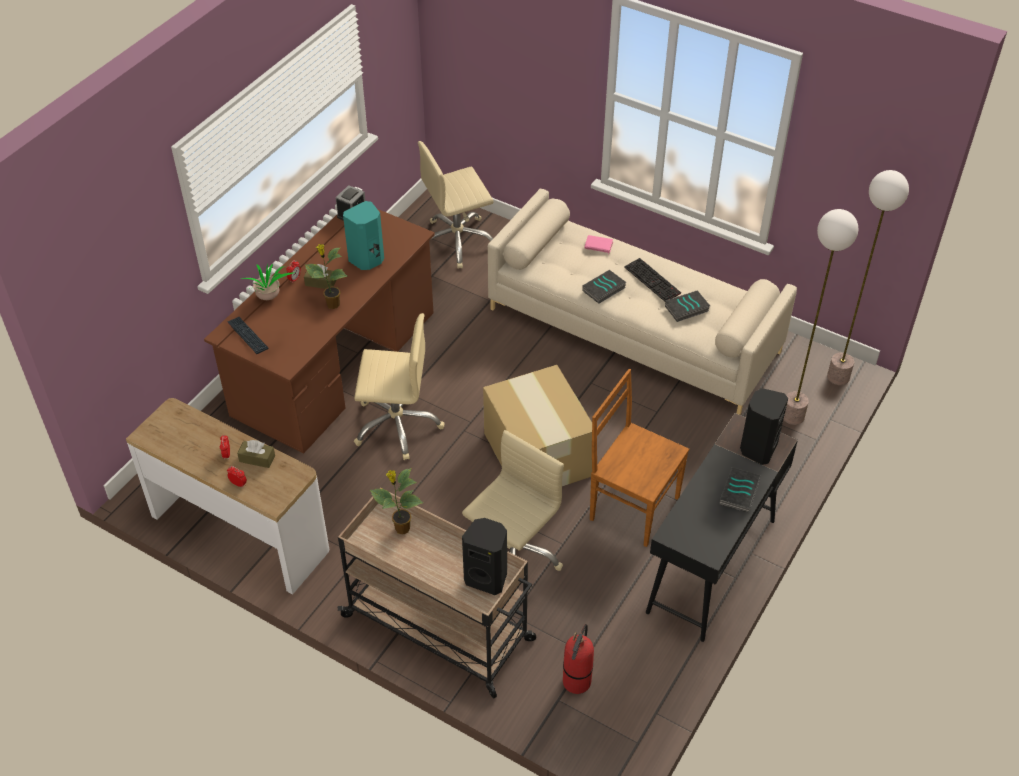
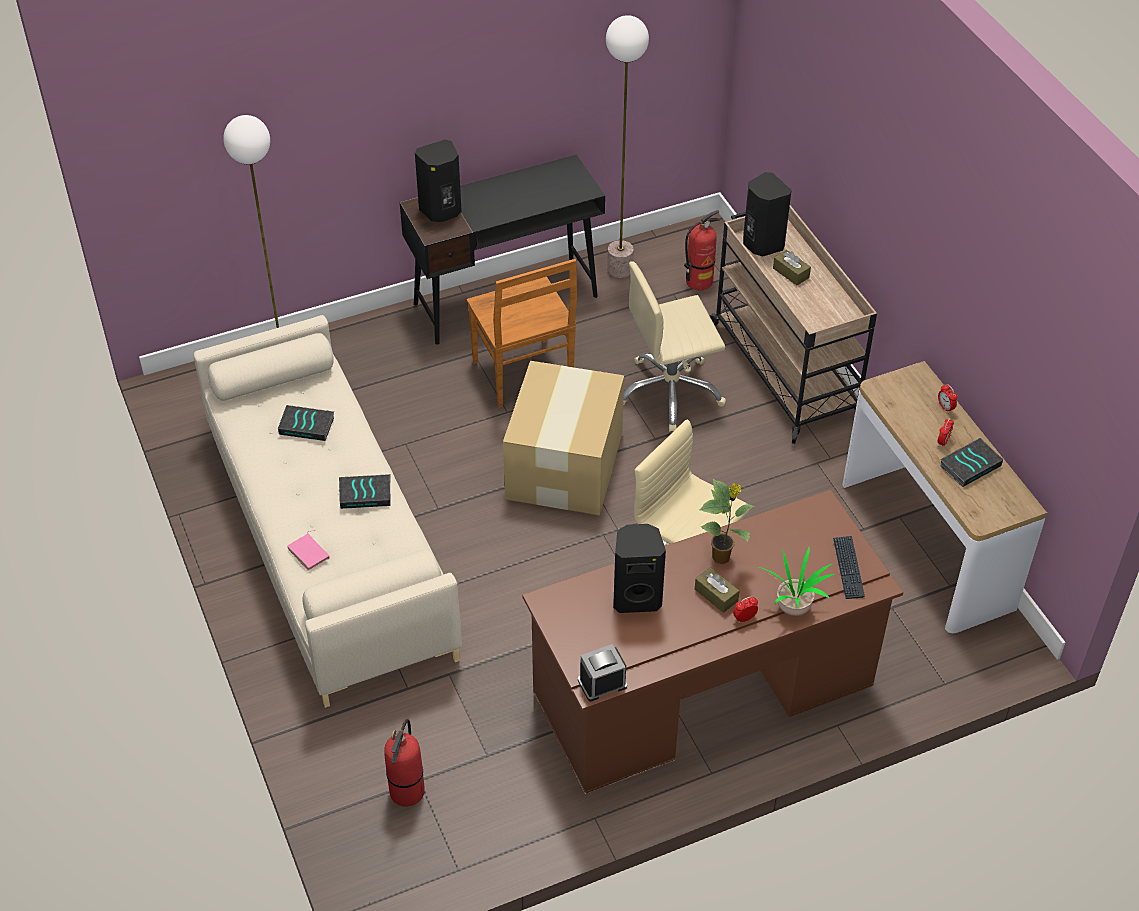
camera: 145 degrees left, 0 degrees up
brown tissue box [237,440,275,468] -> brown tissue box moved to [773,250,811,285]
turquoise speaker [343,201,384,270] -> black speaker [613,524,666,613]
potted plant [370,468,423,535] -> none
beige office chair [418,141,494,269] -> fire extinguisher [384,719,425,807]
keyboard [624,258,681,302] -> none
book [719,467,761,513] -> book moved to [939,438,1003,487]
floor lamp [827,170,909,385] -> floor lamp moved to [606,15,649,278]

